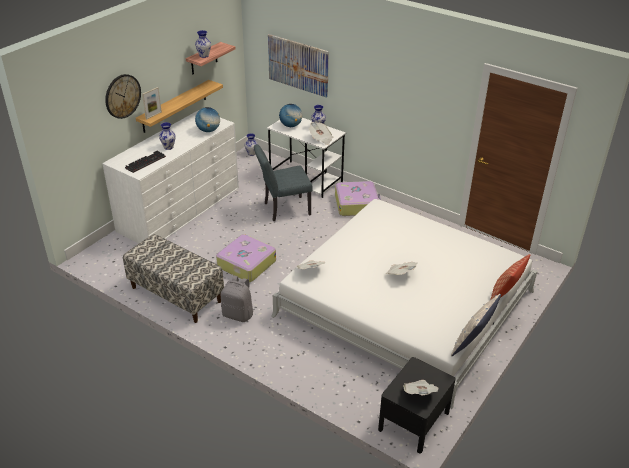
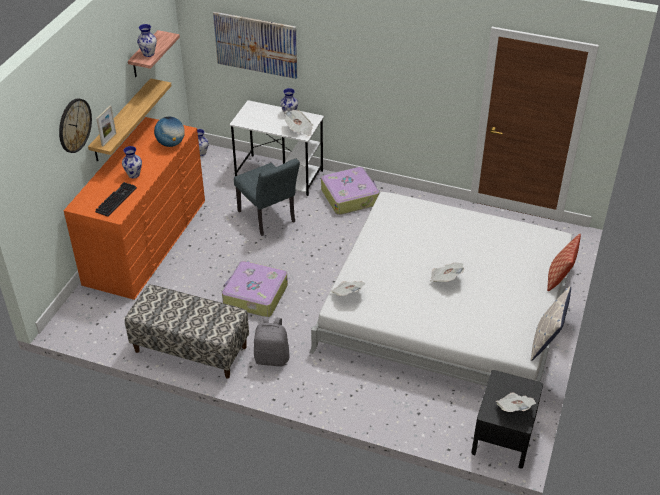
camera: 15 degrees left, 5 degrees up
white dresser [102,110,239,243] -> orange dresser [63,117,205,300]
grey chair [254,144,312,221] -> grey chair turned 90 degrees counterclockwise [234,158,300,236]
globe [279,104,302,127] -> none

